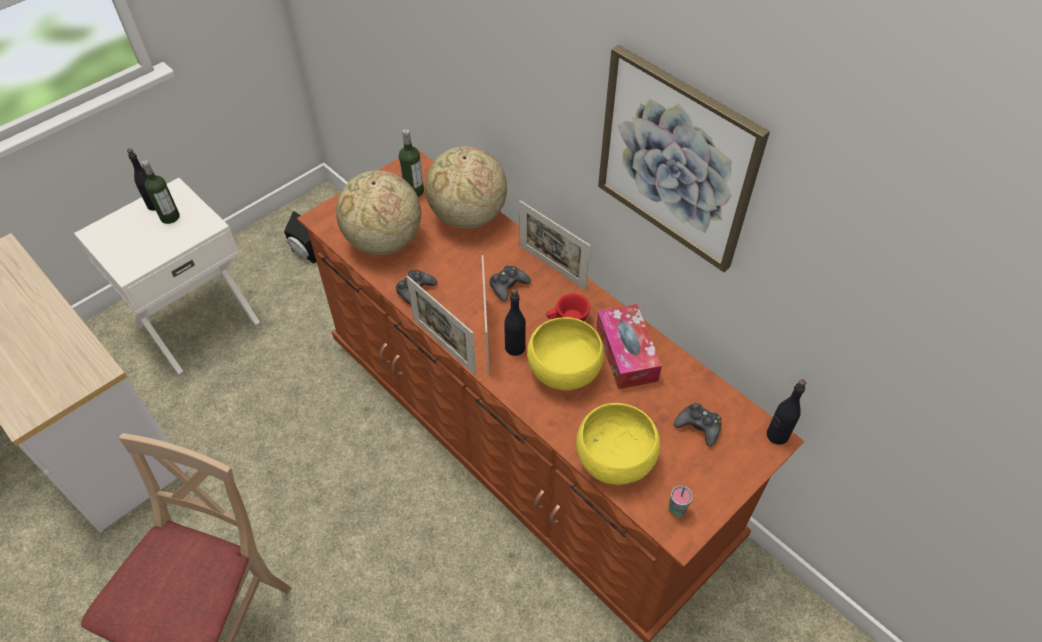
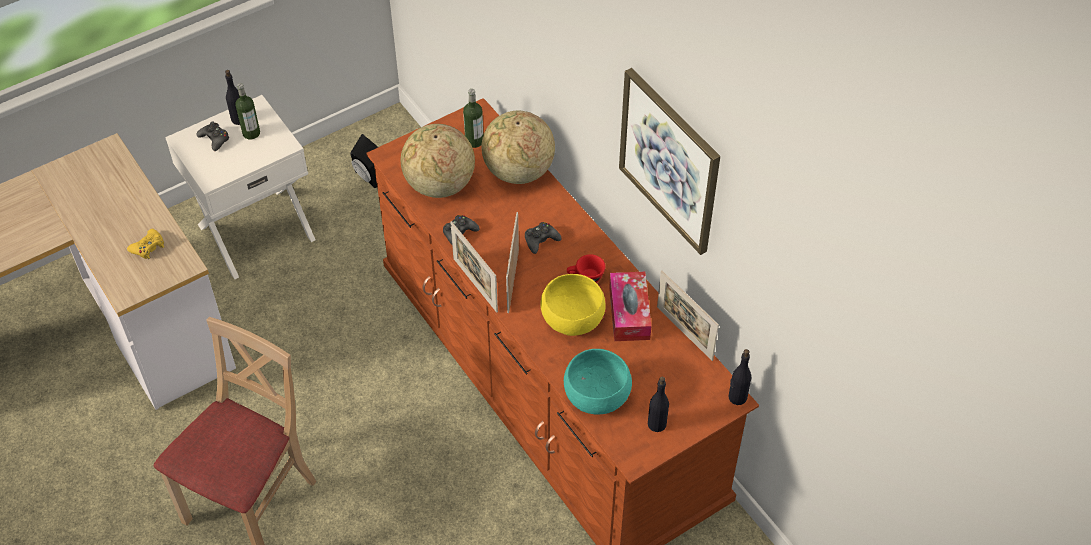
camera: 10 degrees right, 0 degrees up
black bottle [504,289,526,356] -> black bottle moved to [648,377,669,432]
picture frame [519,200,591,290] -> picture frame moved to [657,270,719,361]
yellow bowl [576,403,660,485] -> turquoise bowl [564,349,632,415]
cup [668,486,693,517] -> none
black game controller [674,403,721,447] -> black game controller moved to [197,121,230,151]
none -> yellow game controller [127,228,164,259]

